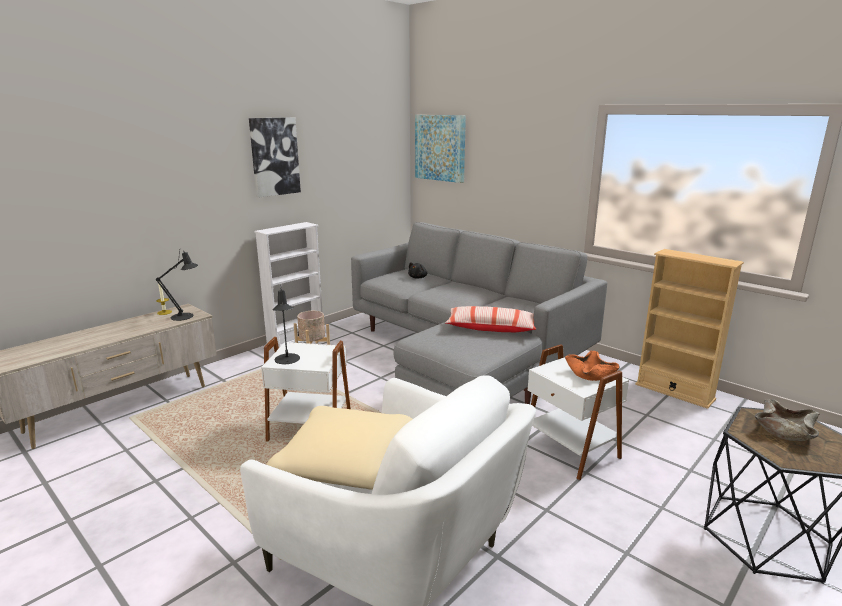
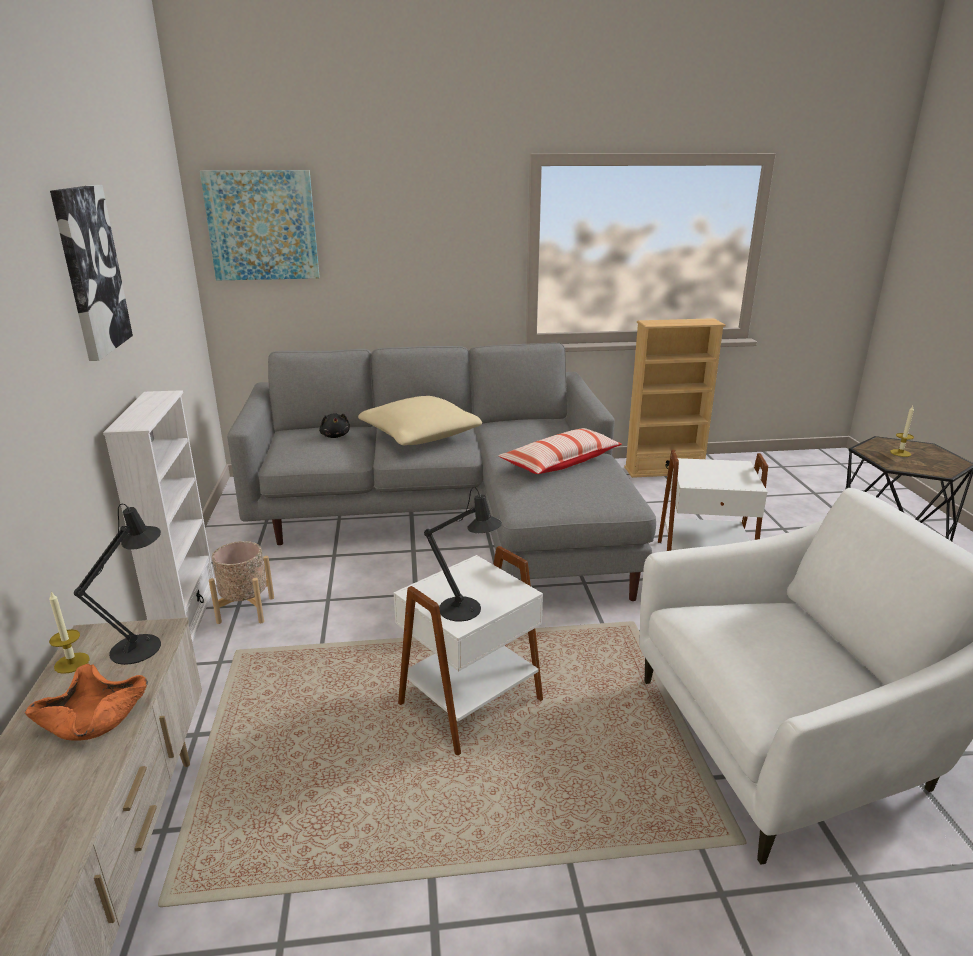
camera: 50 degrees left, 5 degrees up
beige pillow [266,406,412,490] -> beige pillow moved to [358,396,482,445]
orange bowl [565,351,620,381] -> orange bowl moved to [25,664,148,741]
beige bowl [755,399,820,441] -> candle [890,406,914,457]

